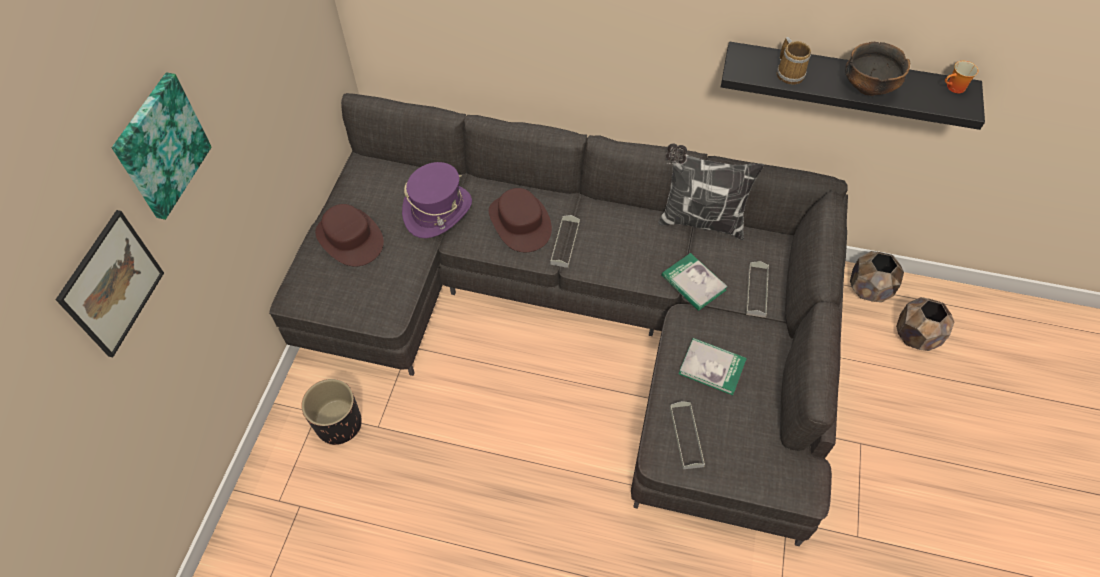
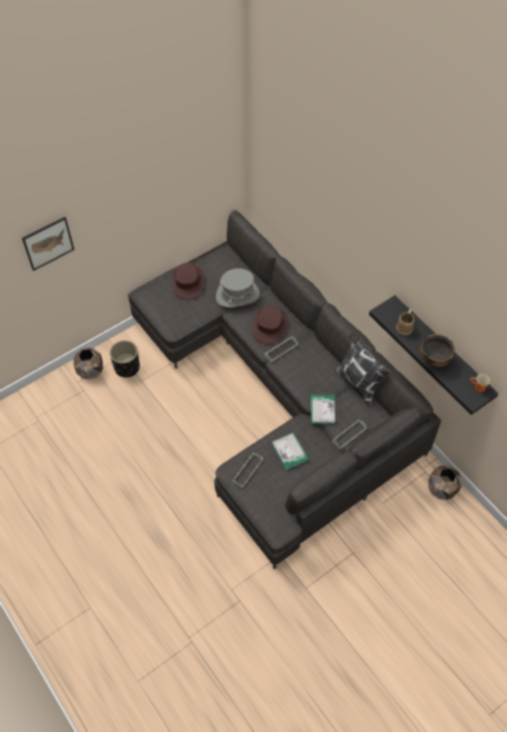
camera: 40 degrees right, 0 degrees up
picture [112,72,211,220] -> none
purple hat [402,162,472,238] -> grey hat [216,268,260,308]
brown planter [896,297,954,351] -> brown planter moved to [73,348,103,379]

